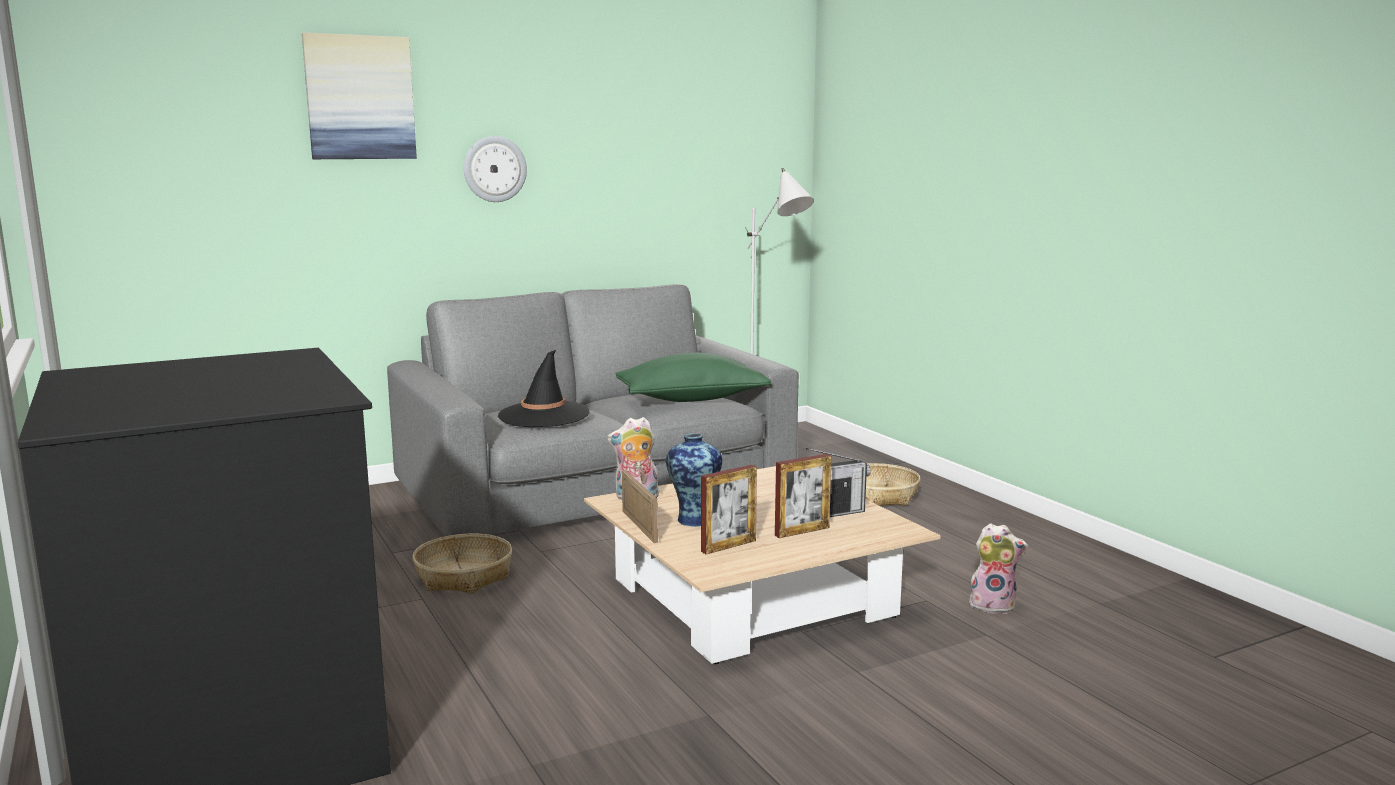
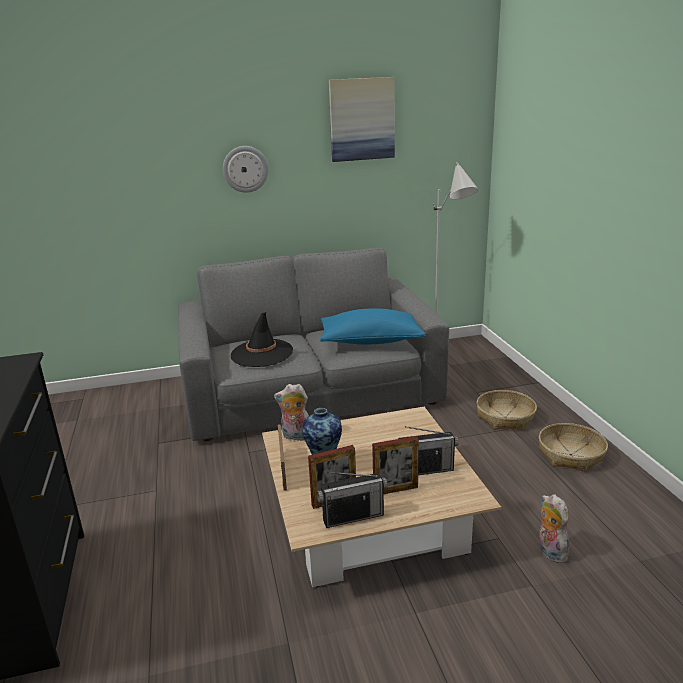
camera: 15 degrees right, 10 degrees up
picture [302,33,417,159] -> picture moved to [329,77,395,162]
basket [412,533,512,593] -> basket moved to [539,423,608,472]
green pillow [616,353,771,402] -> blue pillow [320,308,426,345]
plush toy [968,523,1028,614] -> plush toy turned 135 degrees counterclockwise [539,494,569,563]
none -> radio [317,472,387,528]

